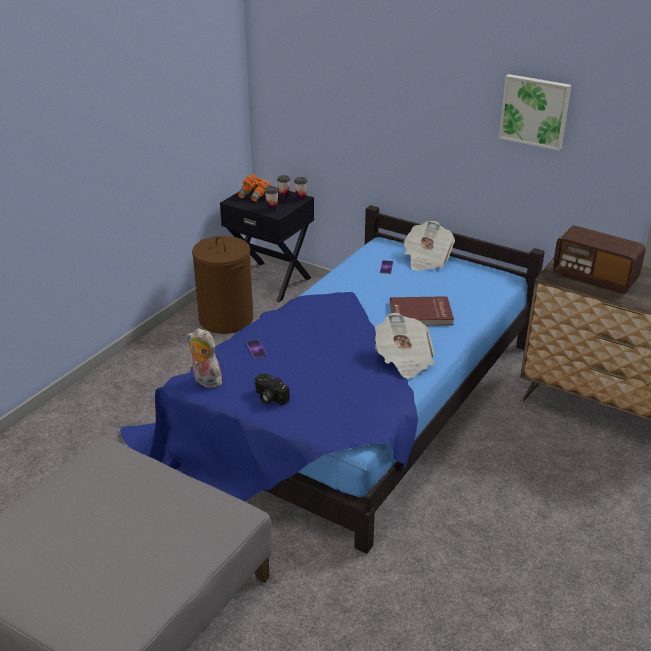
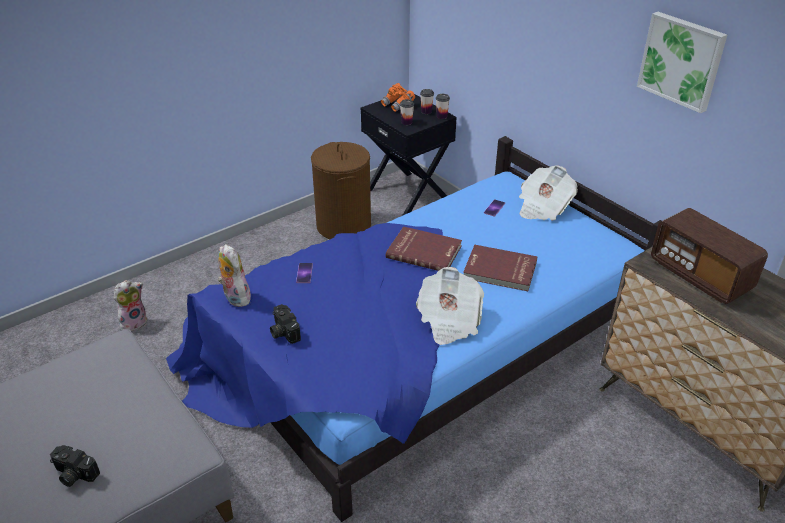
camera: 20 degrees right, 5 degrees up
none -> camera [50,445,100,487]
none -> plush toy [114,280,147,331]
none -> red book [386,226,462,271]

